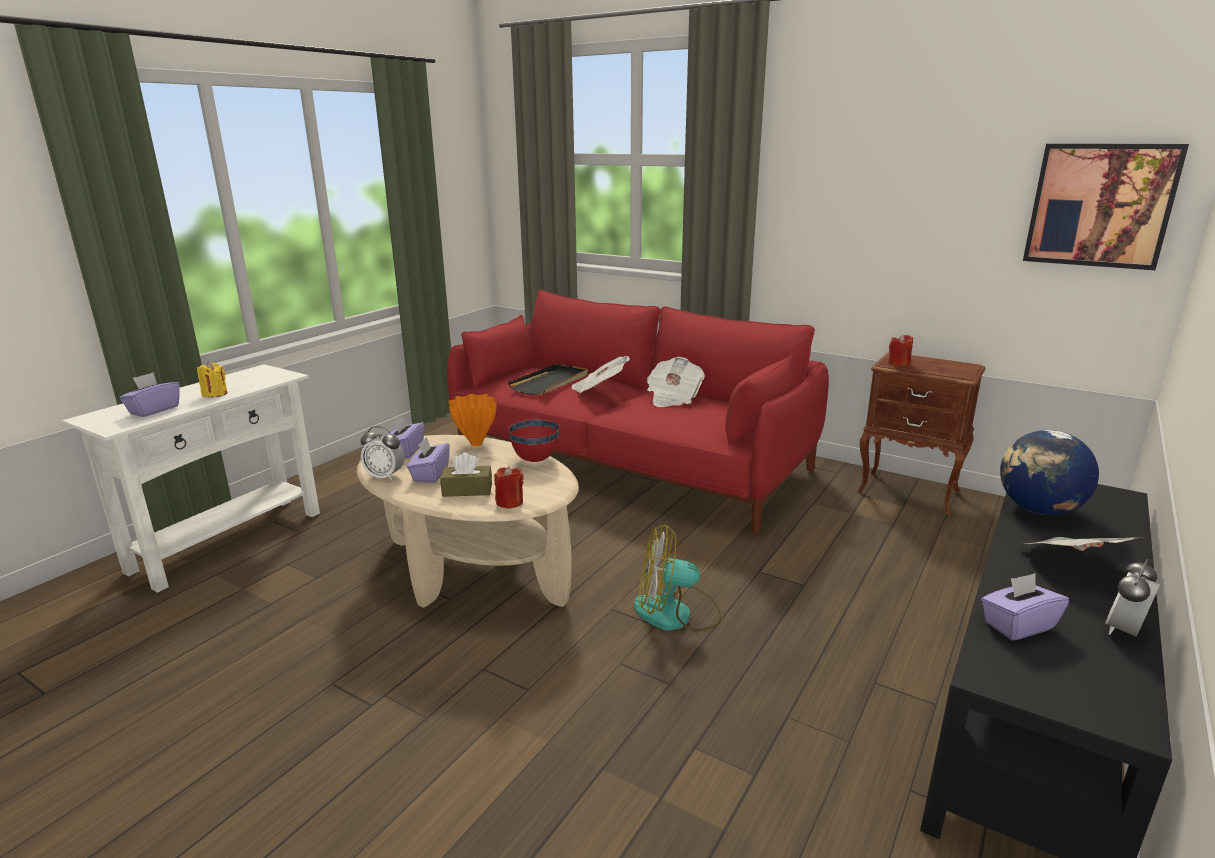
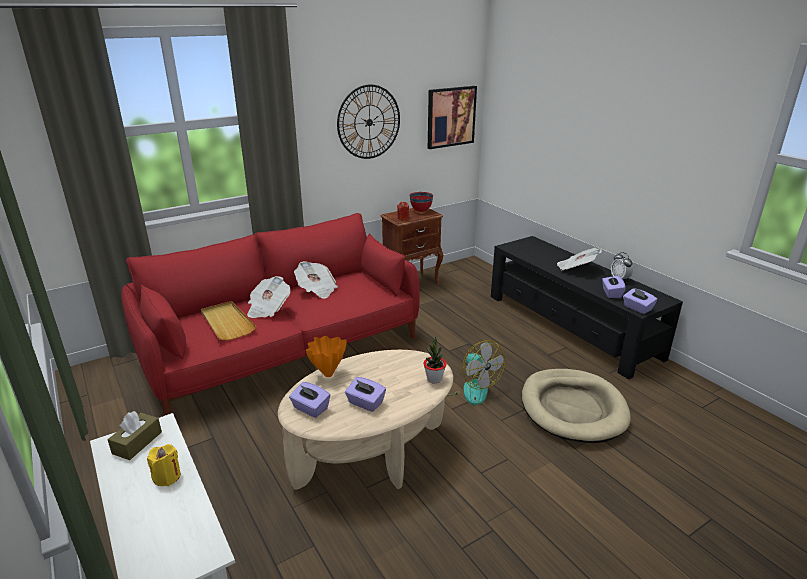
camera: 65 degrees left, 5 degrees up
purple tissue box [119,372,180,417] -> purple tissue box moved to [623,288,657,314]
alarm clock [360,426,404,481] -> none
brown tissue box [440,452,492,497] -> brown tissue box moved to [107,411,162,460]
red candle [494,466,524,509] -> potted plant [423,337,447,384]
black tray [508,364,588,395] -> beige tray [201,301,256,340]
red bowl [508,418,560,462] -> red bowl moved to [409,192,433,212]
fan [634,524,722,631] -> fan turned 60 degrees counterclockwise [447,340,505,405]
globe [1000,430,1099,515] -> none
none -> wall clock [337,85,400,159]
none -> beige dog bed [522,369,631,443]

